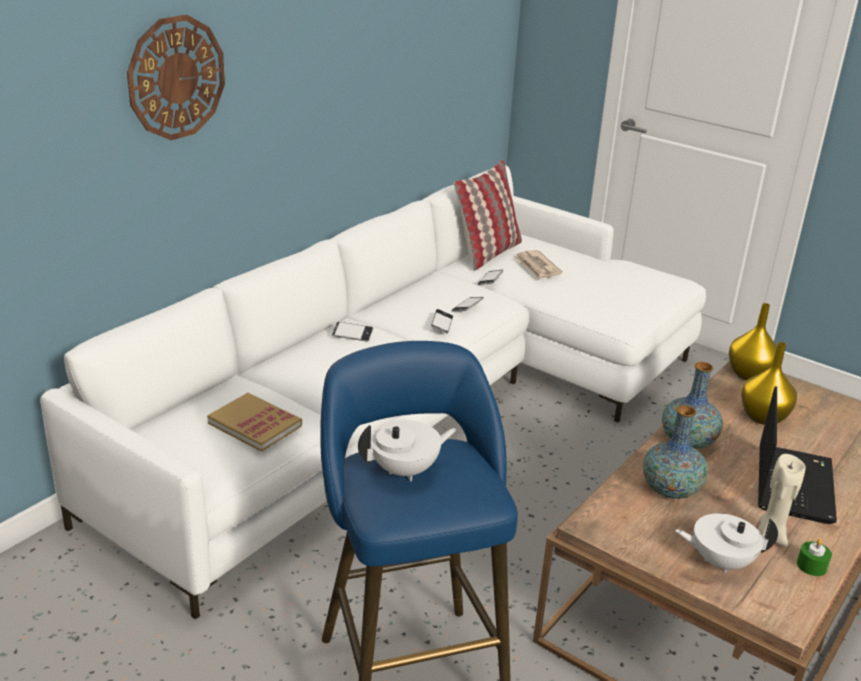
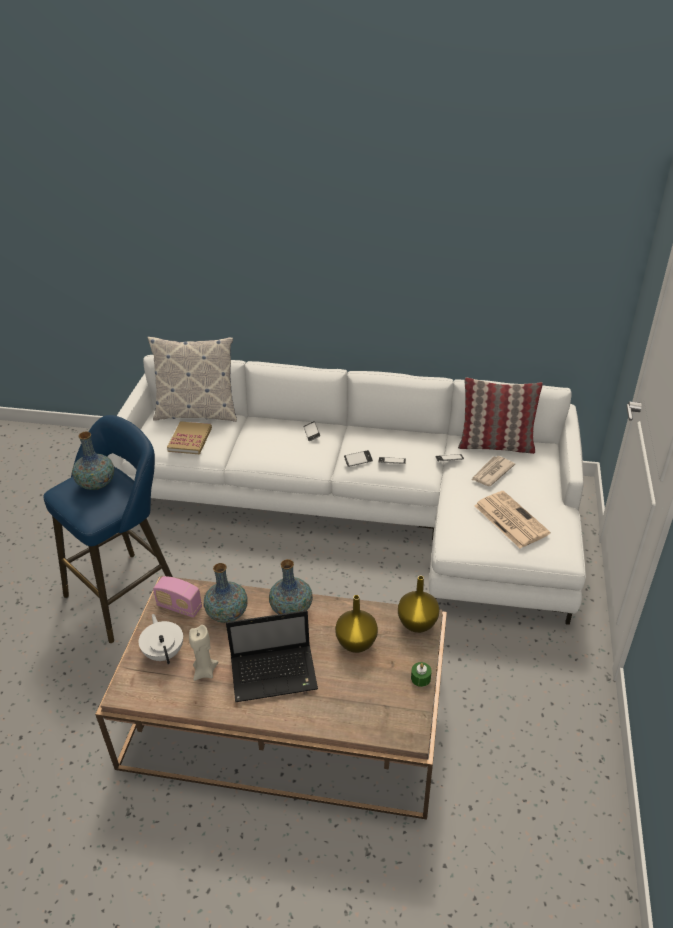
camera: 65 degrees right, 10 degrees up
wall clock [127,14,225,140] -> none
white teapot [358,420,457,482] -> vase [72,431,114,490]
green candle [797,539,832,576] -> green candle moved to [411,662,432,687]
none -> pillow [147,336,237,422]
none -> radio [153,576,202,618]
none -> newspaper [474,491,550,548]

